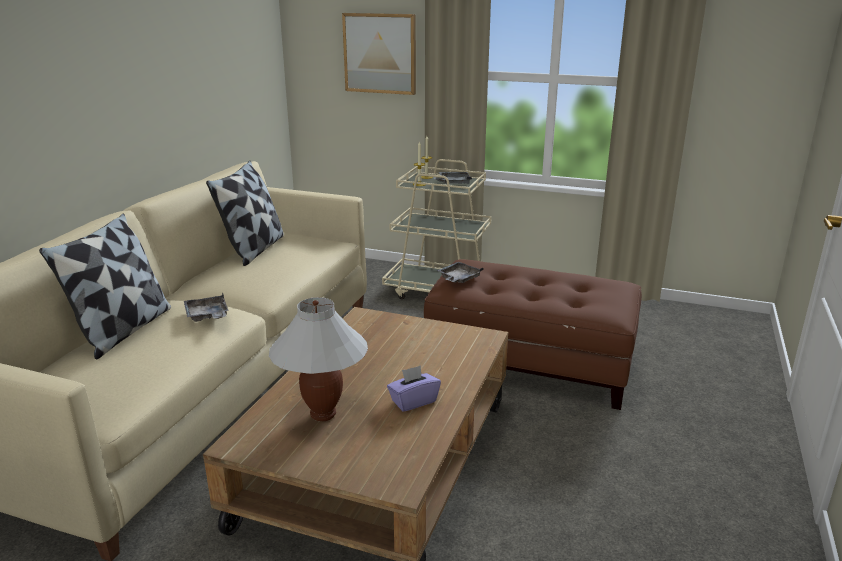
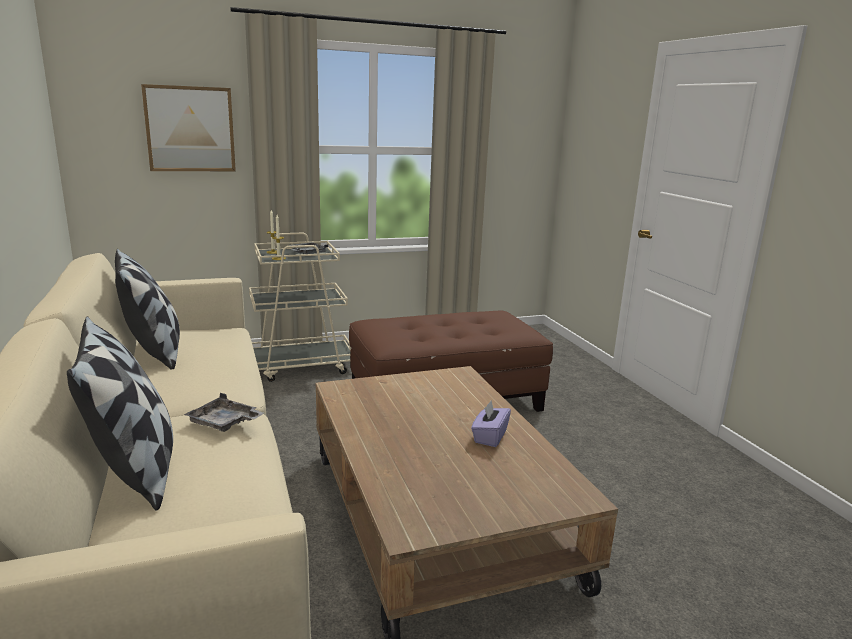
camera: 40 degrees left, 5 degrees down
white table lamp [269,297,368,421] -> none
grey tray [436,262,483,283] -> none

